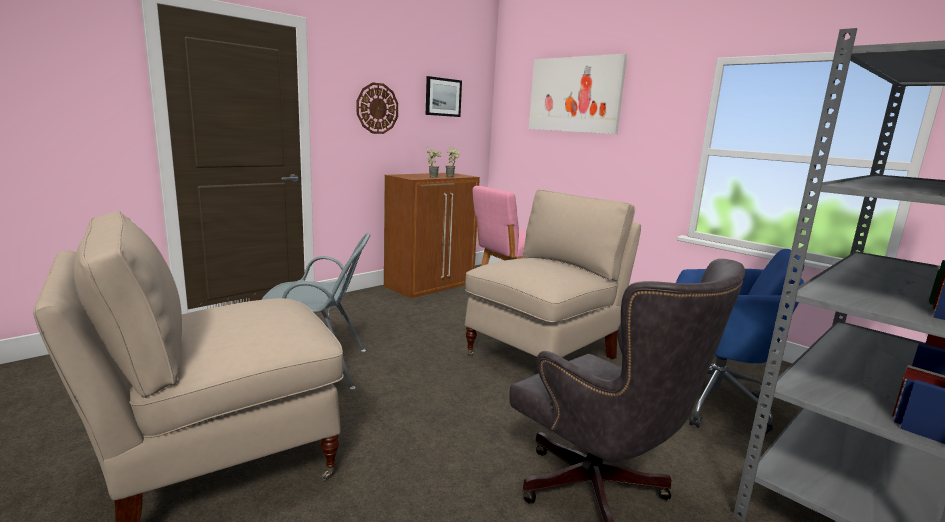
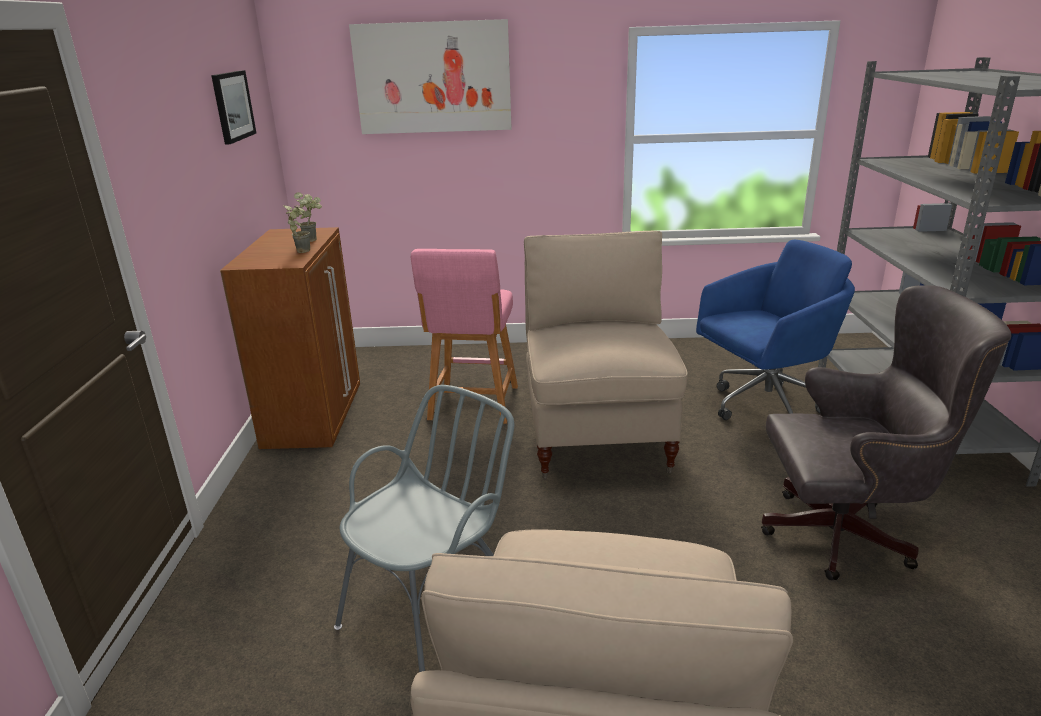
camera: 45 degrees left, 10 degrees up
wall clock [357,82,398,134] -> none

